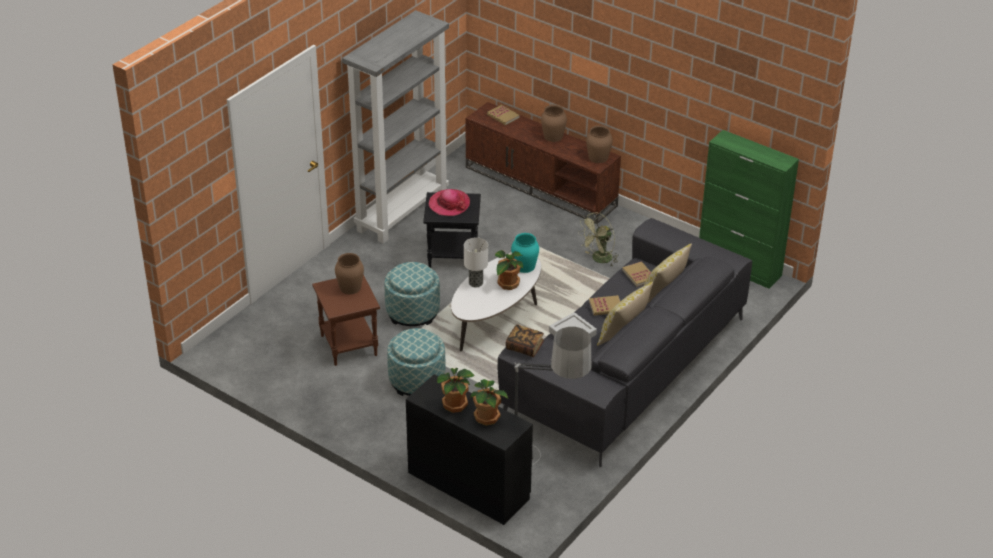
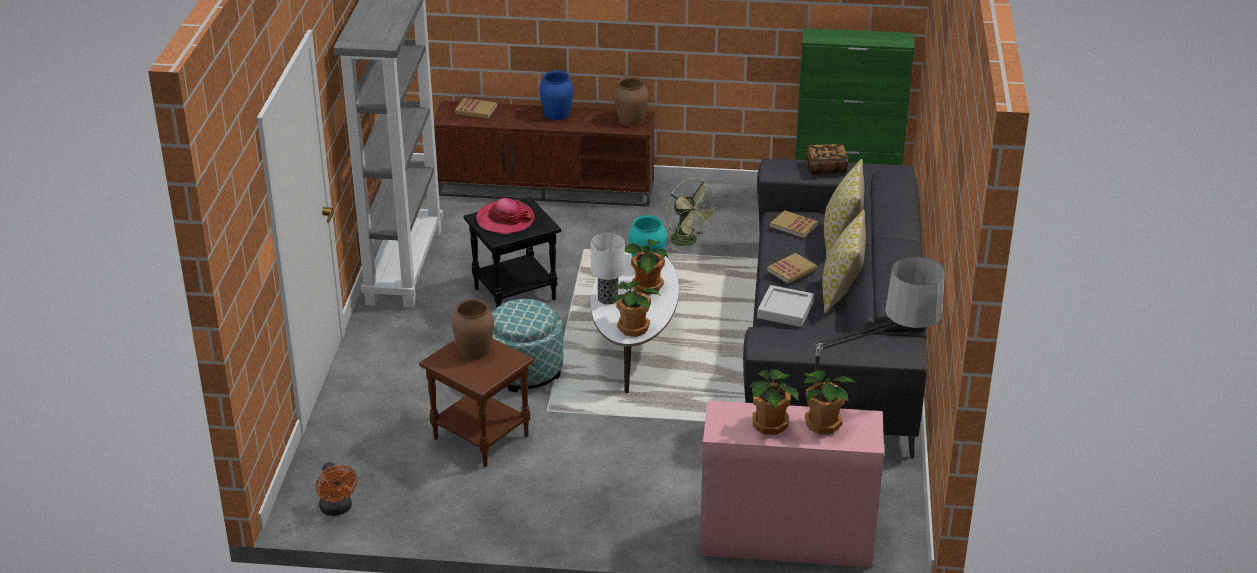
camera: 30 degrees left, 5 degrees down
ottoman [387,328,445,396] -> none
black desk [406,374,533,525] -> pink desk [700,400,884,567]
book [506,324,544,357] -> book moved to [806,144,848,174]
brown vase [541,105,567,142] -> blue vase [539,70,574,120]
green fan [578,213,618,266] -> green fan turned 60 degrees counterclockwise [666,178,717,251]
none -> orange fan [316,462,358,516]
none -> potted plant [614,281,661,337]

